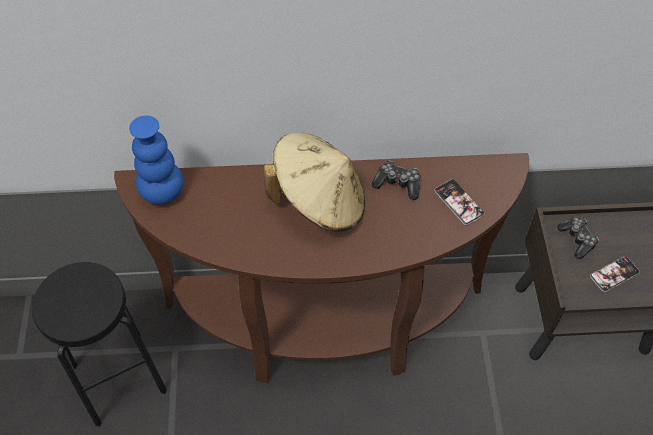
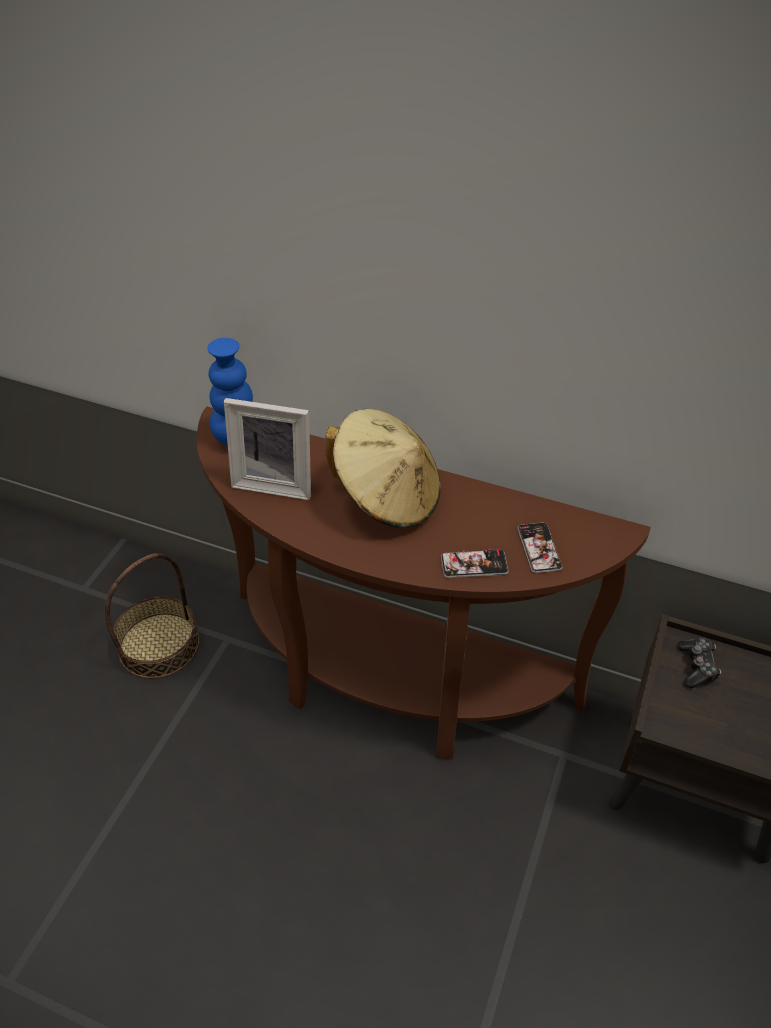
camera: 25 degrees right, 10 degrees down
black stool [32,262,167,427] -> basket [105,553,200,679]
game controller [372,161,420,200] -> none
phone [590,256,640,292] -> phone moved to [441,549,509,578]
none -> picture frame [224,398,311,500]

